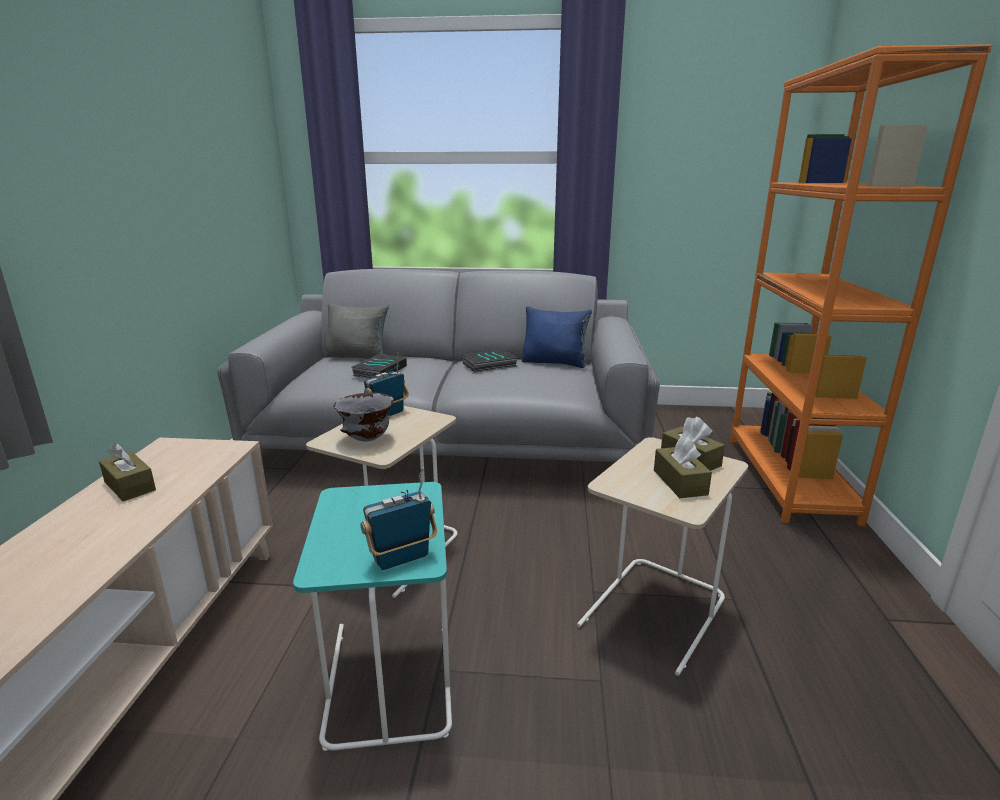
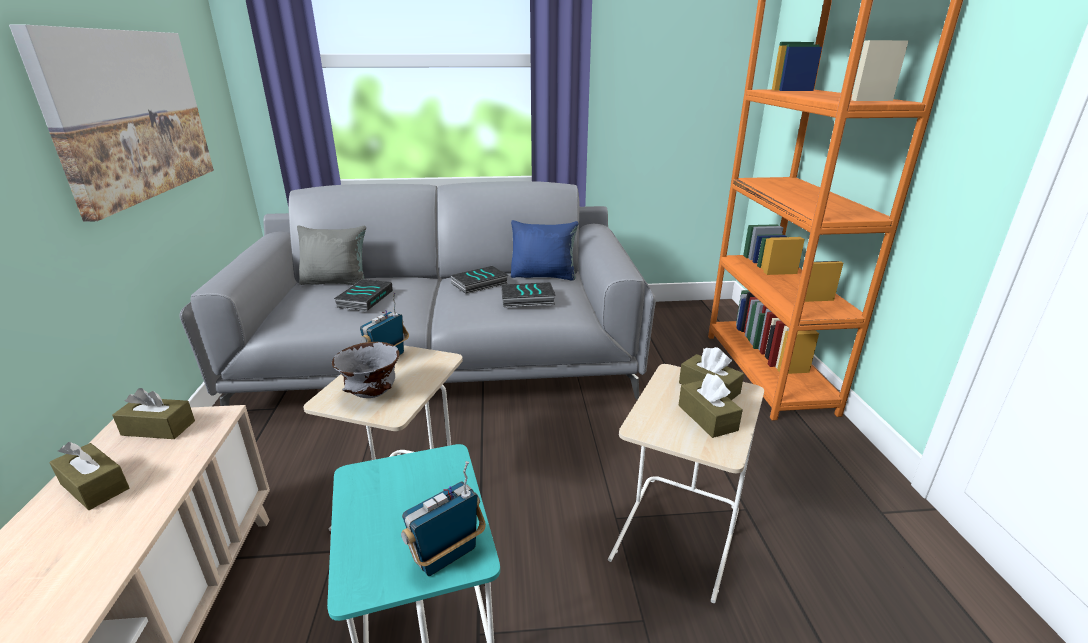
camera: 10 degrees left, 5 degrees up
none -> picture [9,25,214,222]
none -> brown tissue box [112,388,195,439]
none -> book [501,282,556,307]

